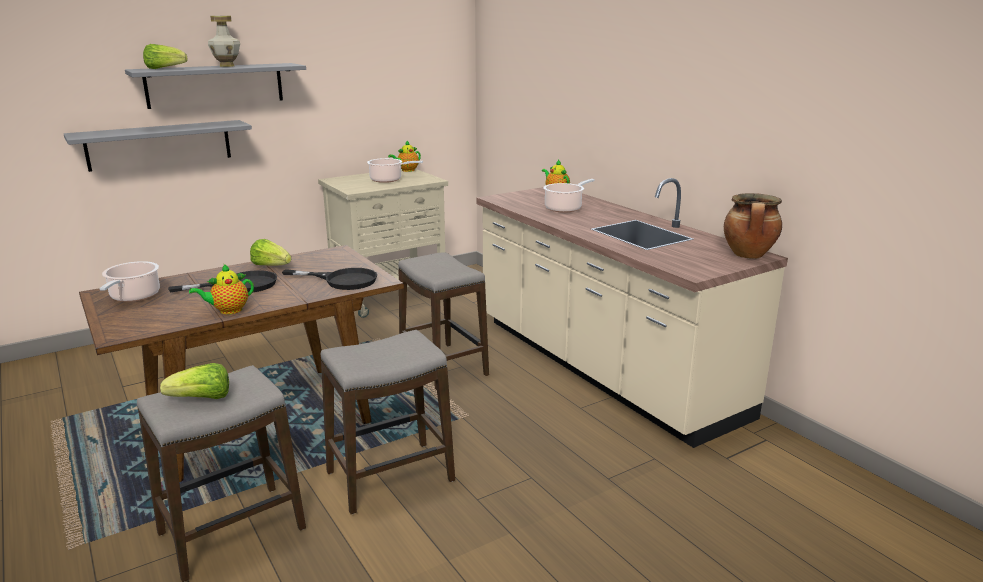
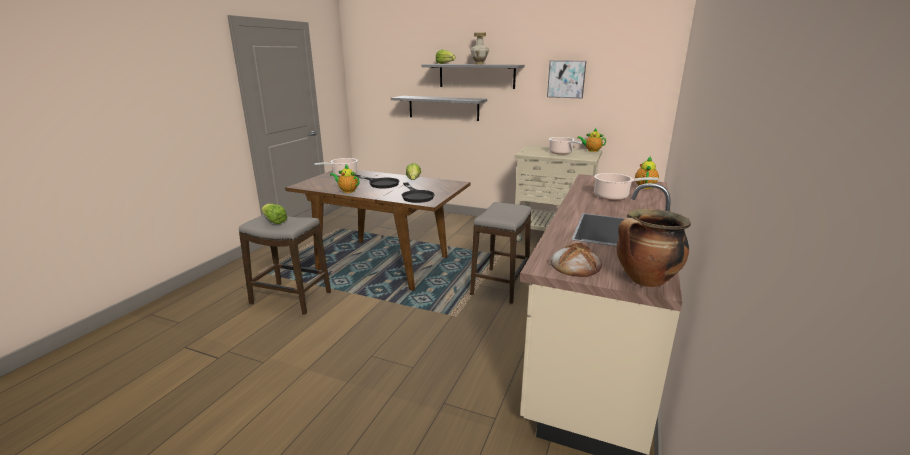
camera: 55 degrees right, 0 degrees up
stool [321,330,455,514] -> none
none -> picture [547,61,586,98]
none -> bread [550,243,602,277]

